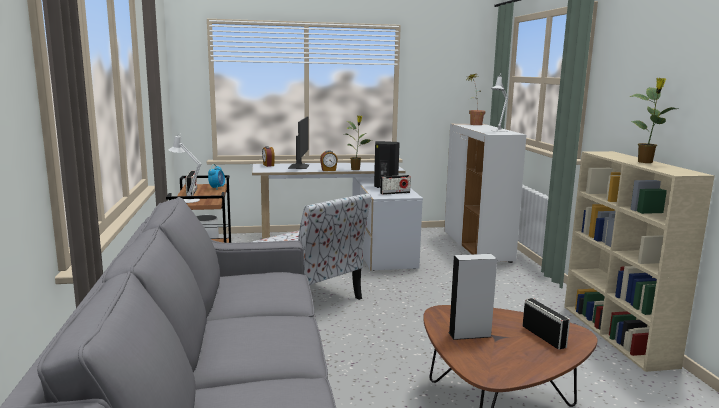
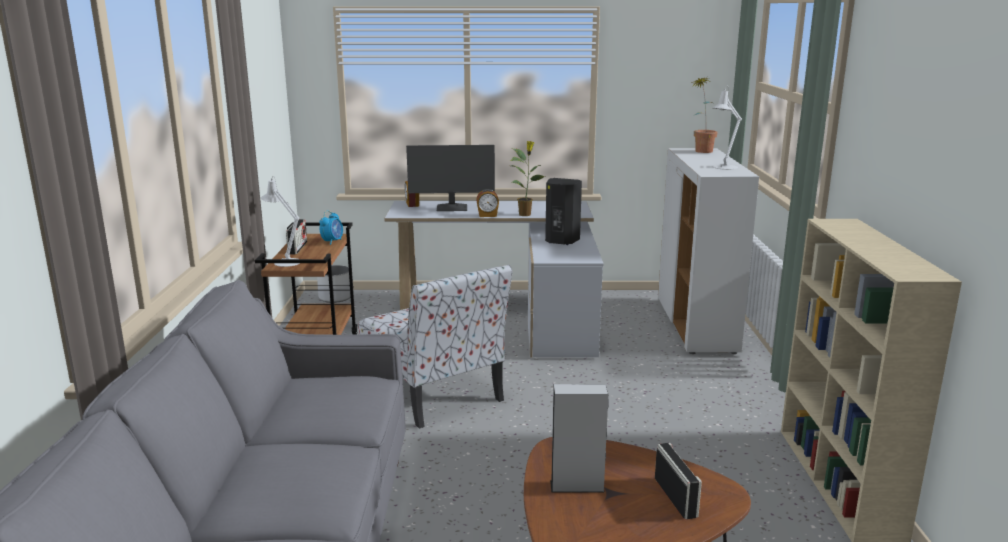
camera: 10 degrees right, 5 degrees up
monitor [288,116,309,169] -> monitor turned 75 degrees clockwise [406,145,495,211]
radio [380,175,411,195] -> none
potted plant [629,78,677,163] -> none

